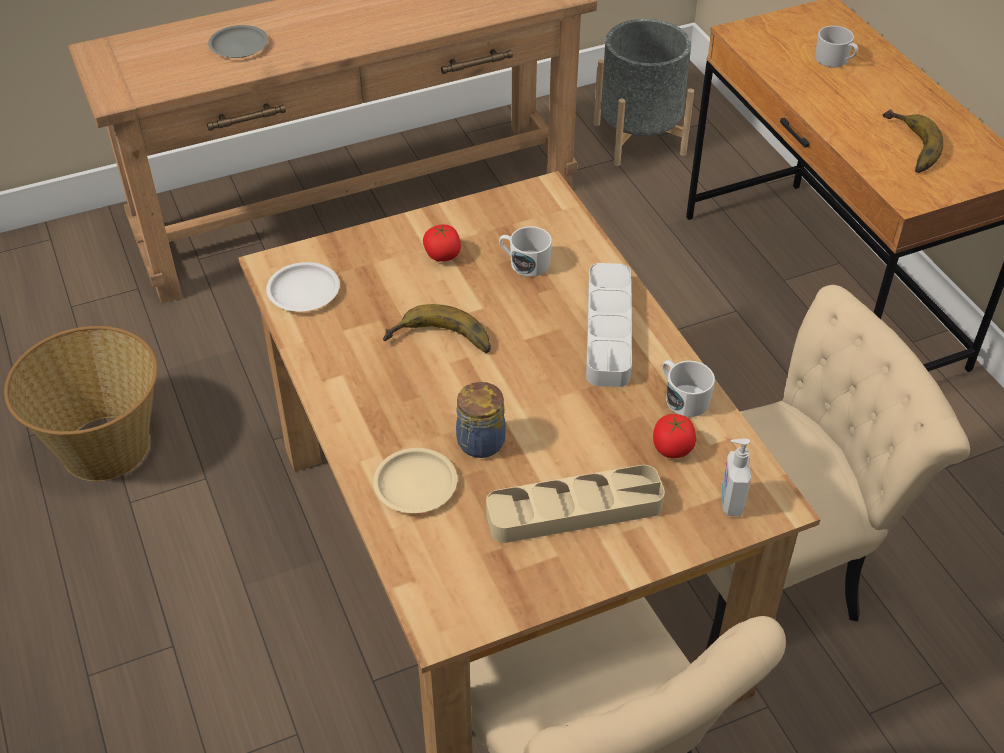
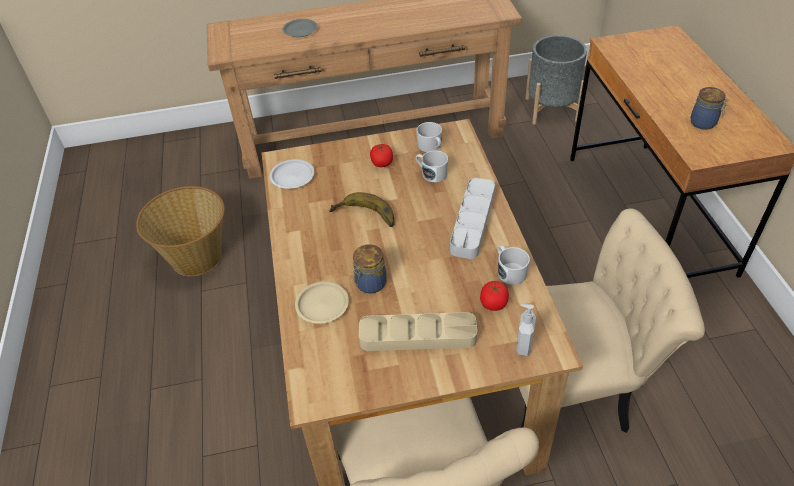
camera: 15 degrees right, 0 degrees up
white mug [815,26,858,67] -> white mug moved to [416,122,442,152]
banana [882,110,944,173] -> jar [690,87,728,130]

